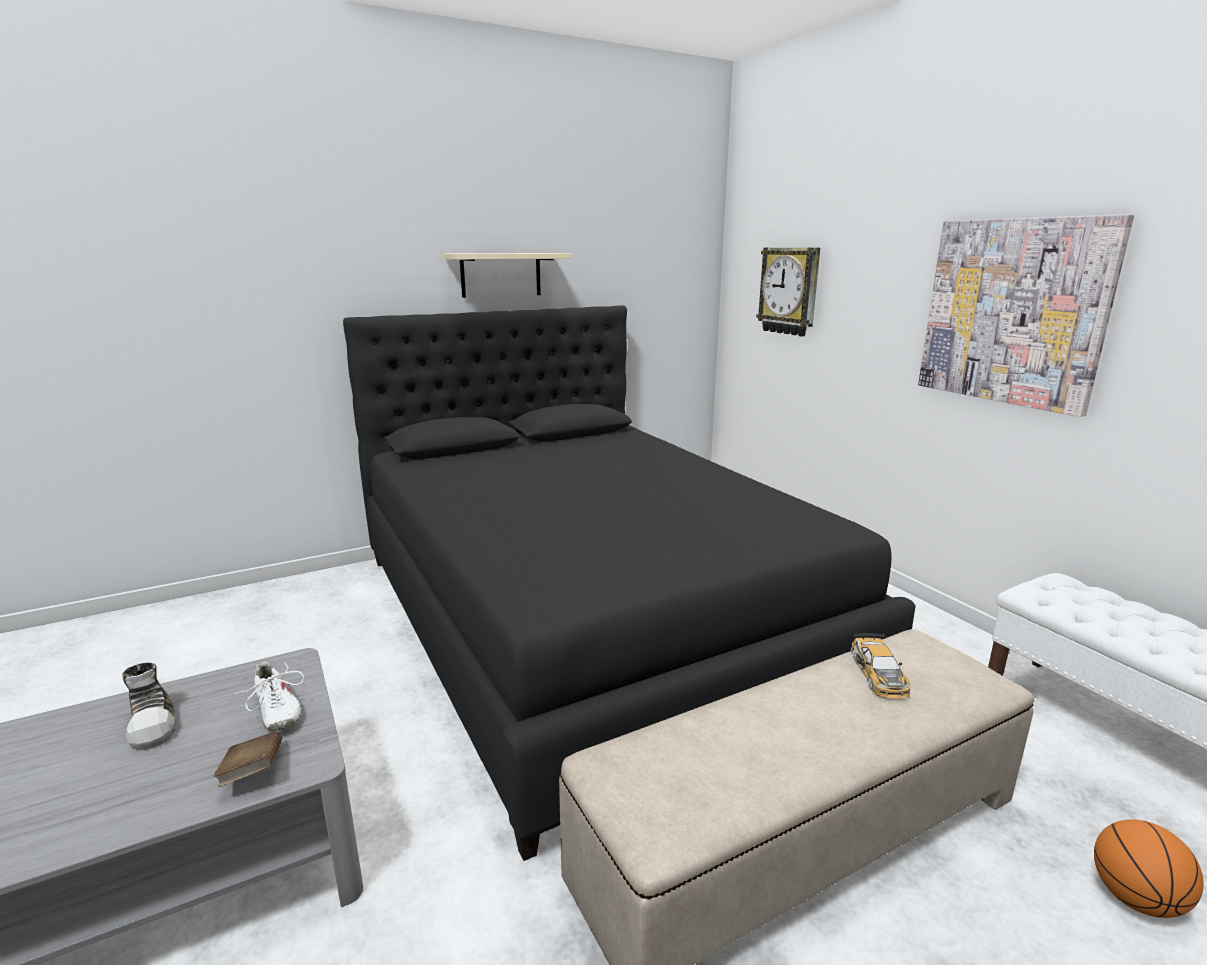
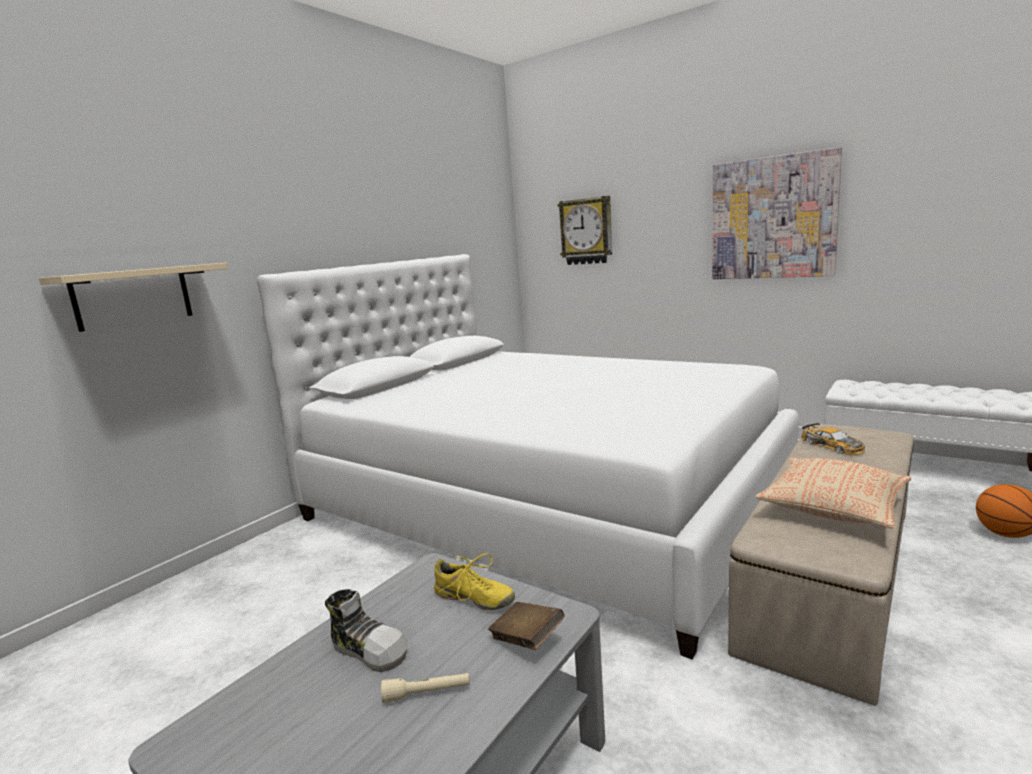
camera: 25 degrees left, 5 degrees down
white shoe [235,661,304,731] -> yellow shoe [434,553,515,610]
black bed [343,305,916,861] -> white bed [257,254,799,659]
beige shelf [444,253,572,298] -> beige shelf moved to [38,263,228,332]
none -> beige flashlight [381,673,470,703]
none -> beige pillow [755,457,911,528]

